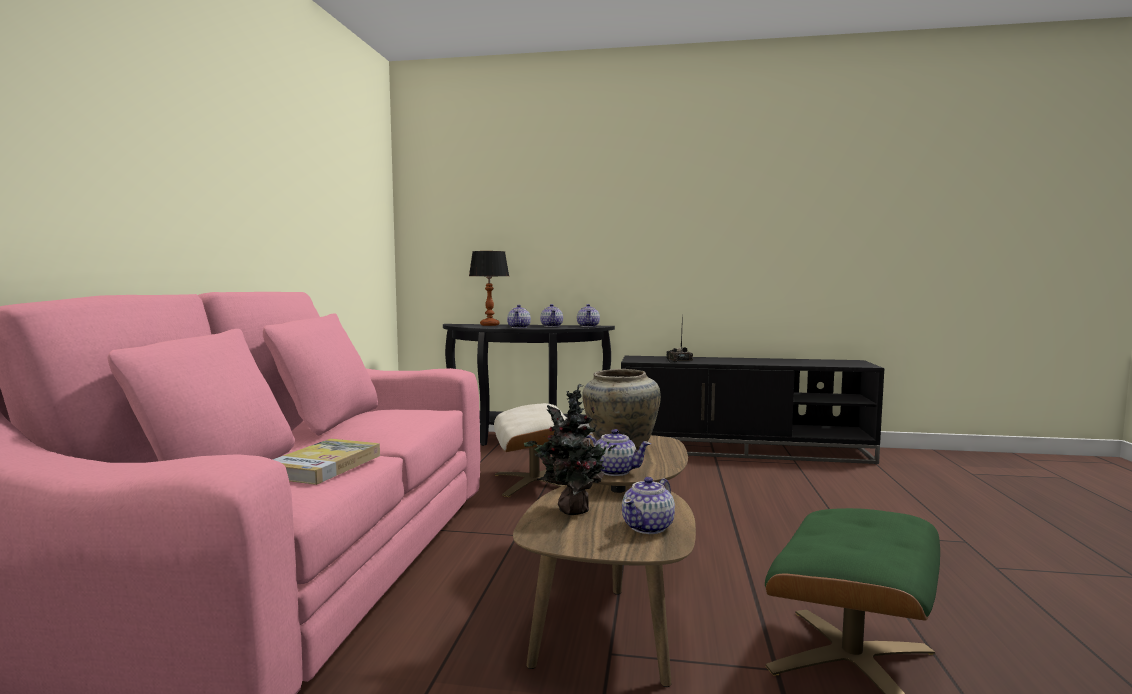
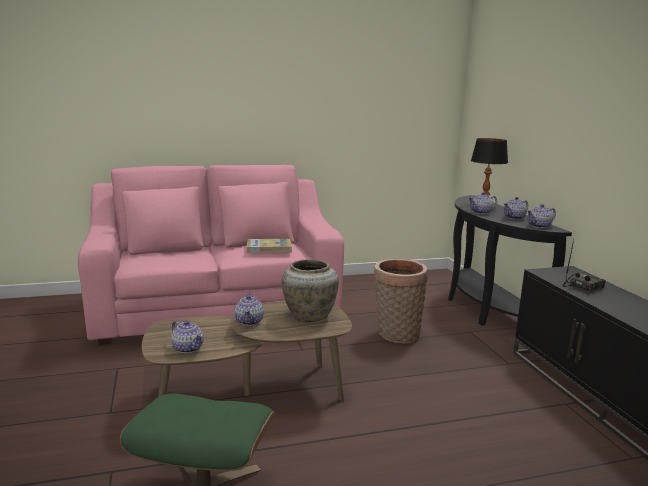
camera: 65 degrees right, 10 degrees up
book [272,438,380,485] -> book moved to [247,239,292,253]
beige ottoman [494,403,568,497] -> basket [373,259,428,343]
potted plant [524,384,618,515] -> none
teapot [622,477,675,534] -> teapot turned 150 degrees counterclockwise [171,321,204,353]

